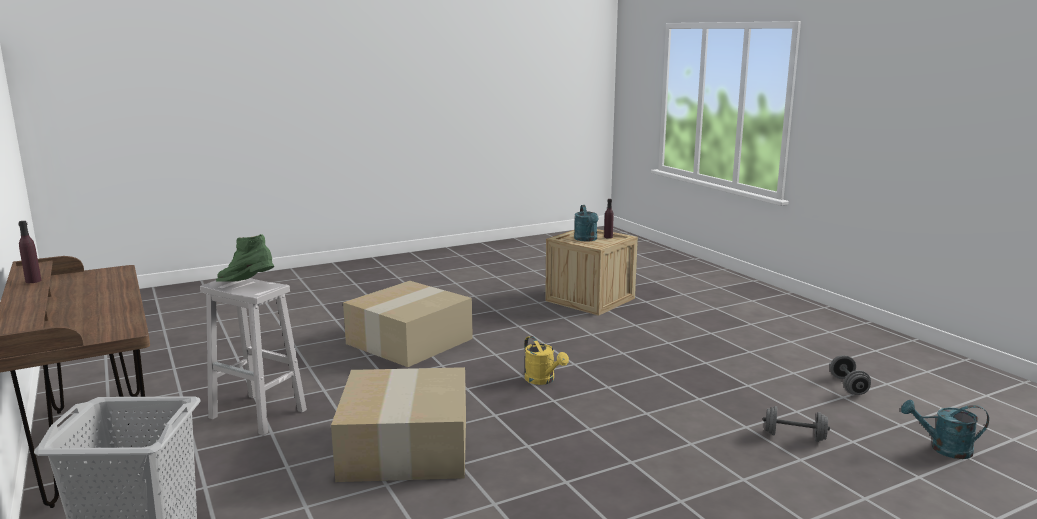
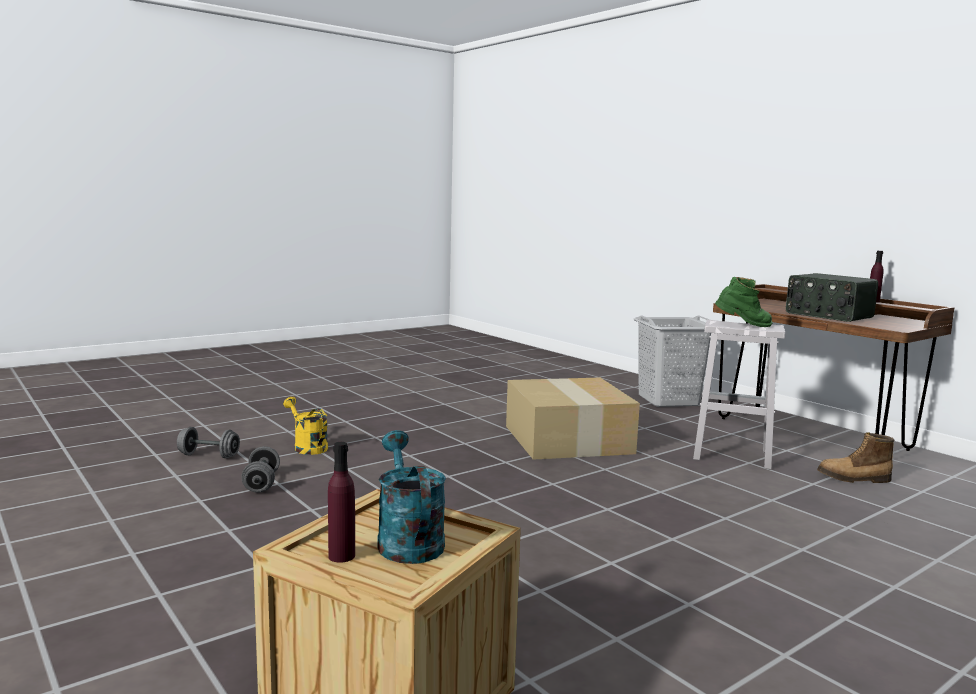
camera: 170 degrees right, 5 degrees down
cardboard box [343,281,473,367] -> none
yellow watering can [524,336,569,385] -> yellow watering can moved to [283,397,328,455]
grey dumbbell [830,355,871,395] -> grey dumbbell moved to [241,446,280,493]
turquoise watering can [901,400,989,459] -> none
none -> radio [786,273,878,322]
none -> boot [817,432,895,483]

